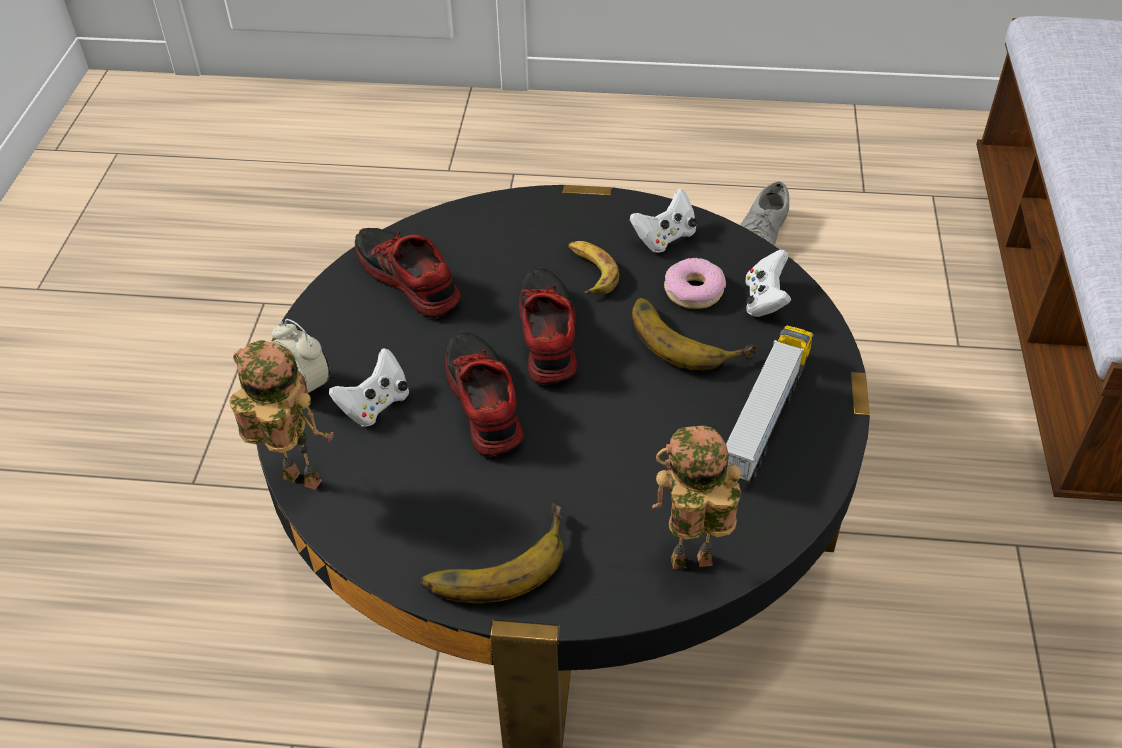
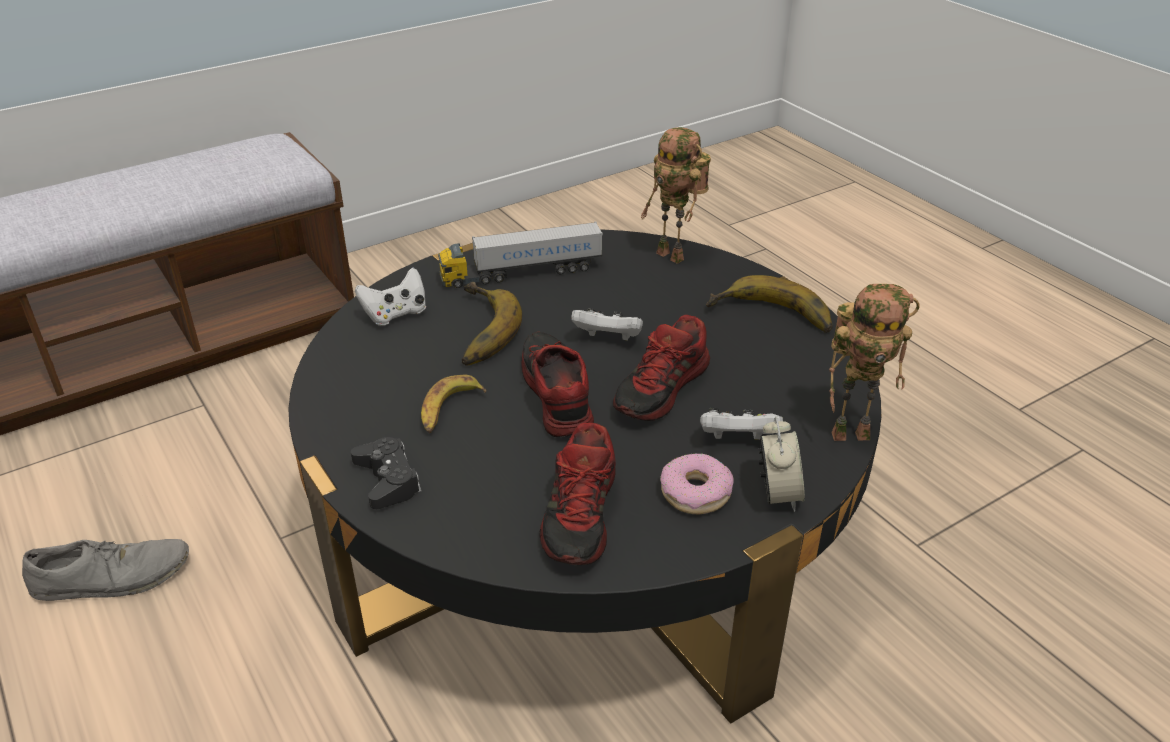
camera: 130 degrees left, 10 degrees down
toy robot [229,340,334,490] -> toy robot turned 75 degrees counterclockwise [829,284,920,441]
shoe [519,267,577,385] -> shoe turned 120 degrees clockwise [521,332,594,437]
white game controller [630,189,697,253] -> white game controller moved to [571,308,643,341]
donut [664,258,726,309] -> donut moved to [660,453,734,514]
none -> black game controller [351,437,422,509]

